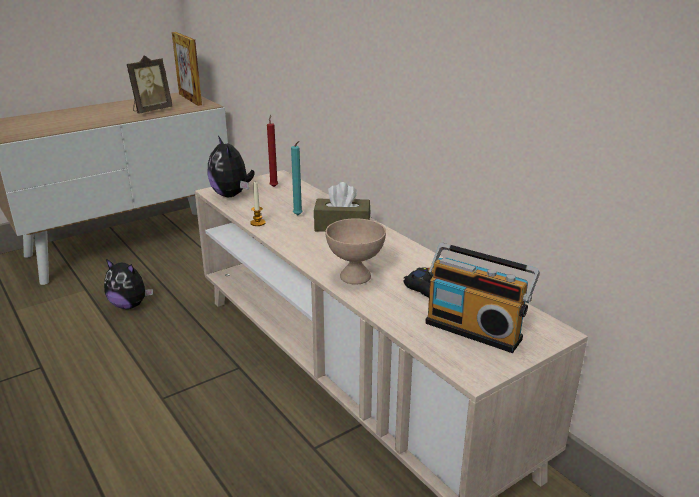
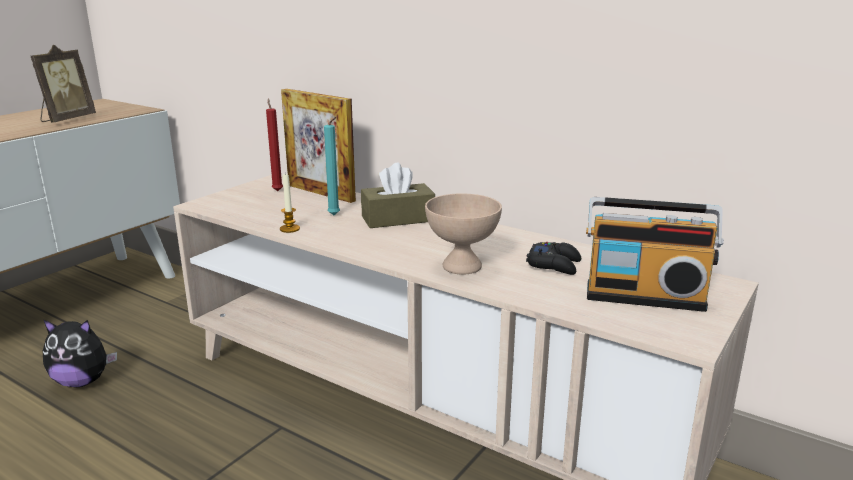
camera: 20 degrees left, 5 degrees down
picture frame [172,32,202,106] -> picture frame moved to [281,89,356,203]
plush toy [207,136,255,197] -> none

